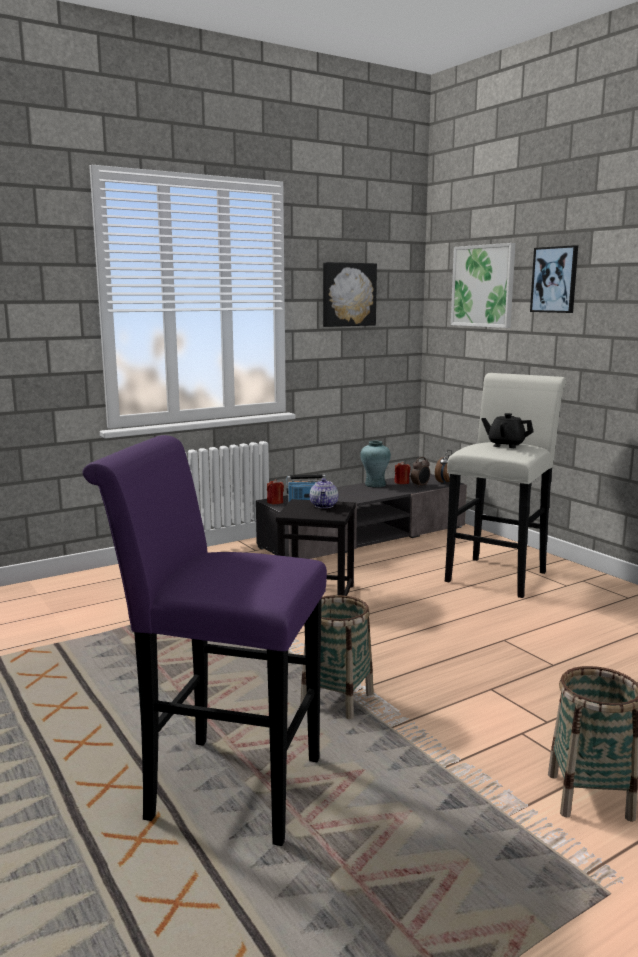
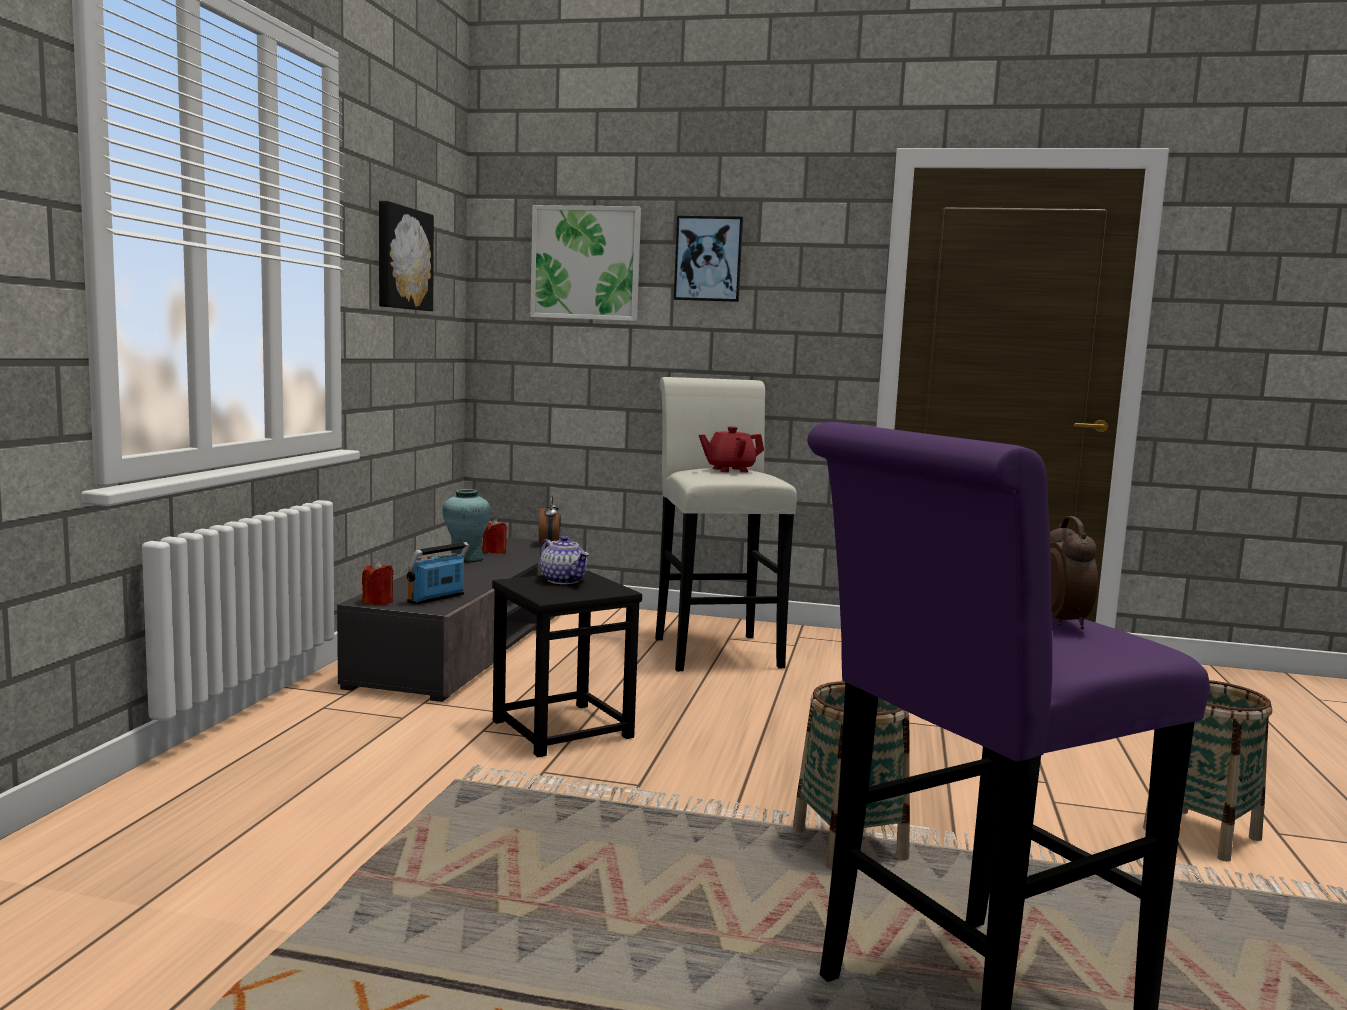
camera: 45 degrees left, 5 degrees down
alarm clock [411,457,430,488] -> alarm clock moved to [1050,516,1098,629]
black teapot [481,413,534,448] -> red teapot [699,426,764,472]

